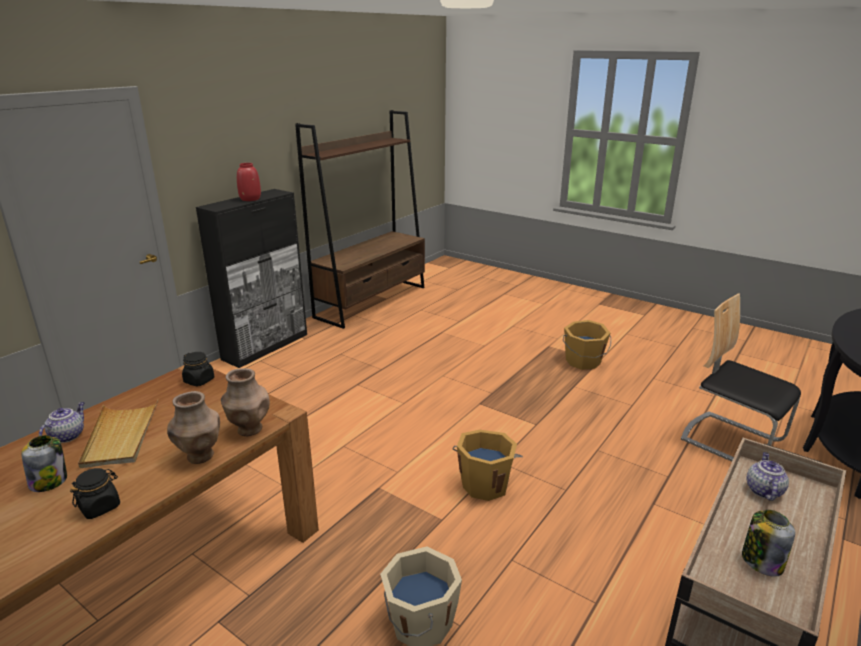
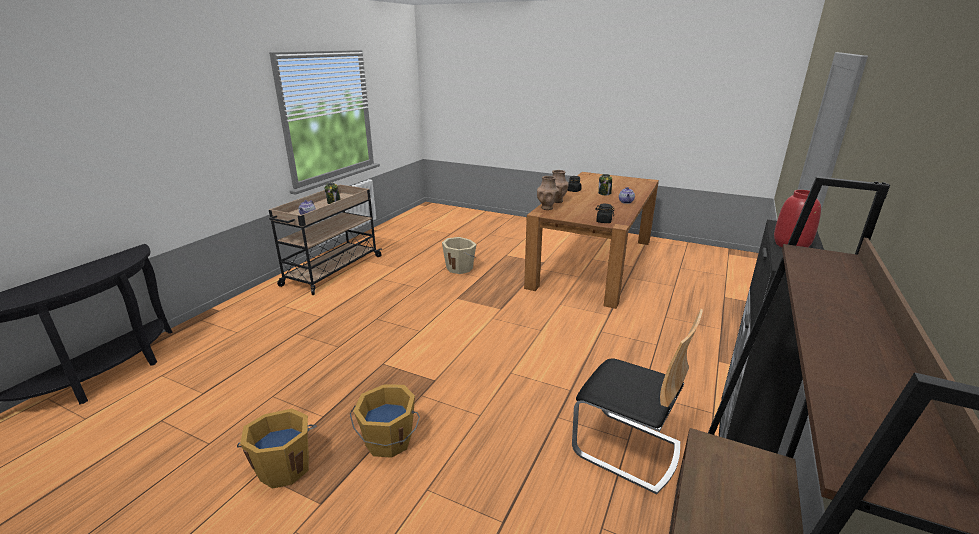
camera: 170 degrees right, 0 degrees up
beige tray [78,400,158,468] -> none
orange bucket [452,430,523,501] -> orange bucket moved to [350,384,420,458]
chair [681,293,801,461] -> chair moved to [572,309,703,494]

